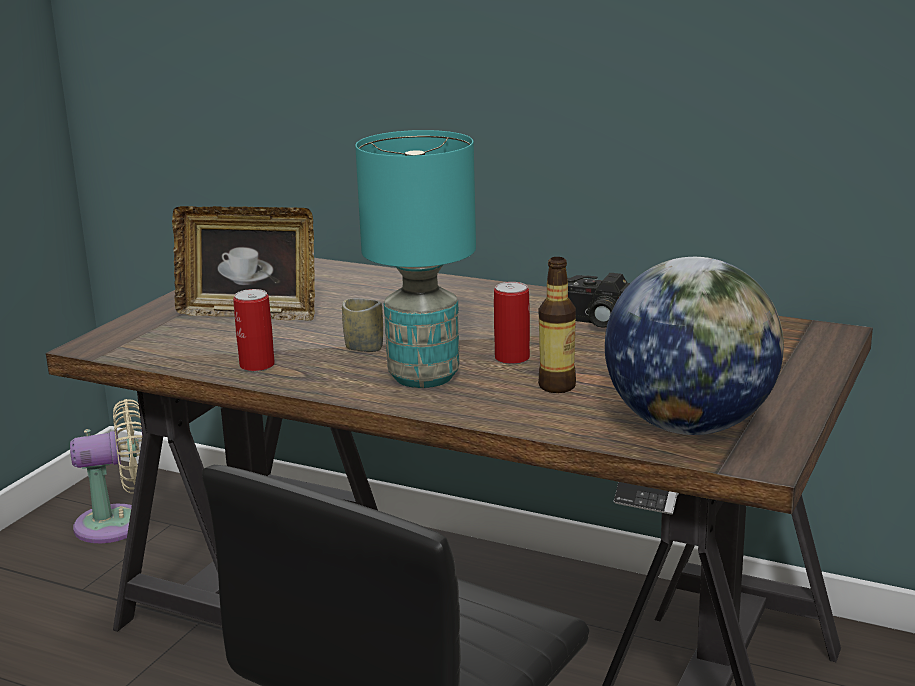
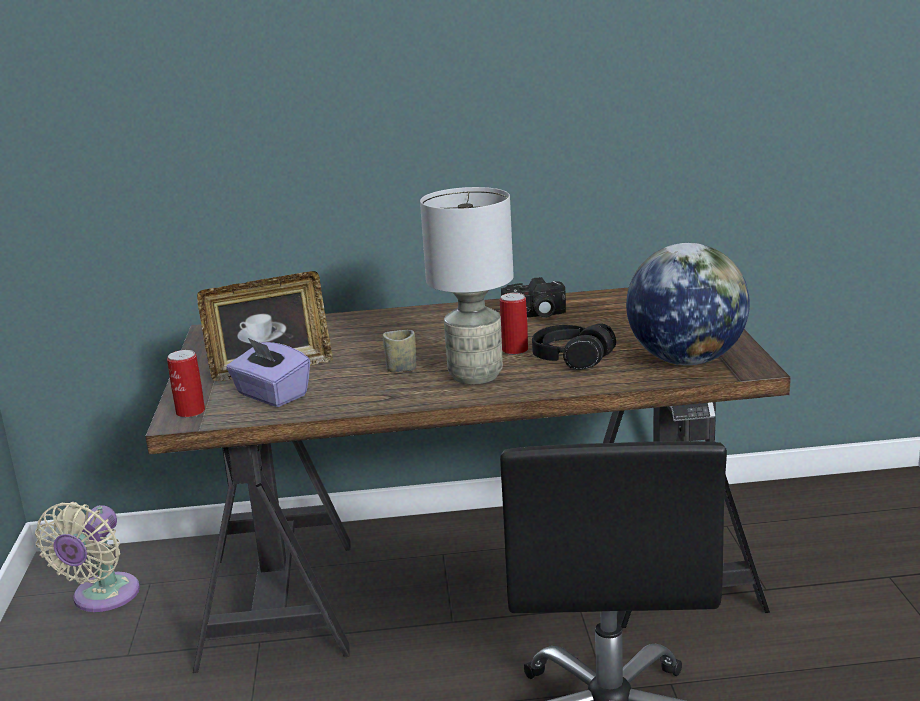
camera: 30 degrees left, 0 degrees up
beige fan [70,399,142,543] -> beige fan turned 150 degrees clockwise [35,502,140,612]
can [233,289,275,372] -> can moved to [167,350,205,418]
turquoise table lamp [355,130,476,388] -> grey table lamp [420,187,514,384]
bottle [538,257,576,393] -> black headphones [532,323,616,369]
none -> purple tissue box [226,338,310,407]

